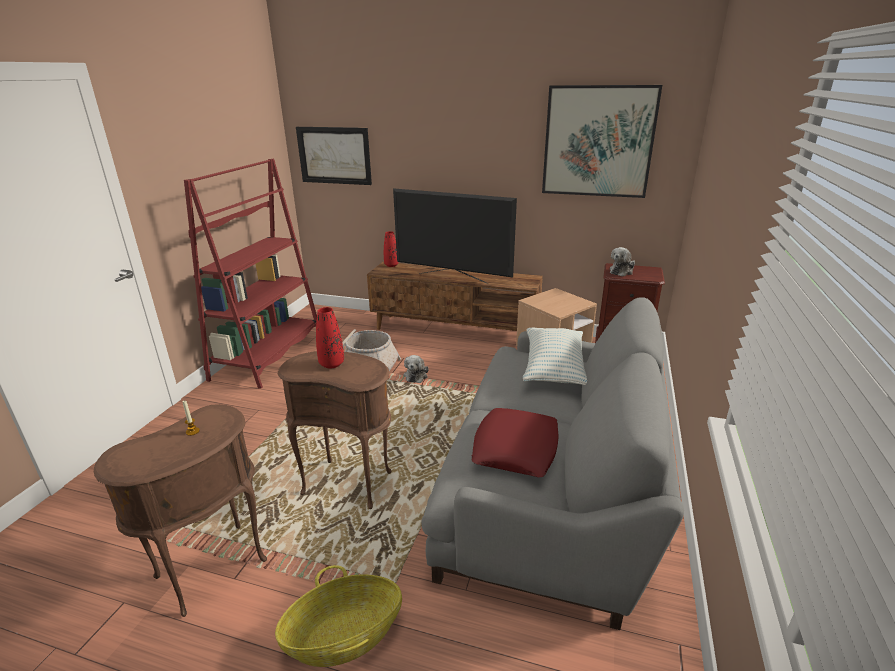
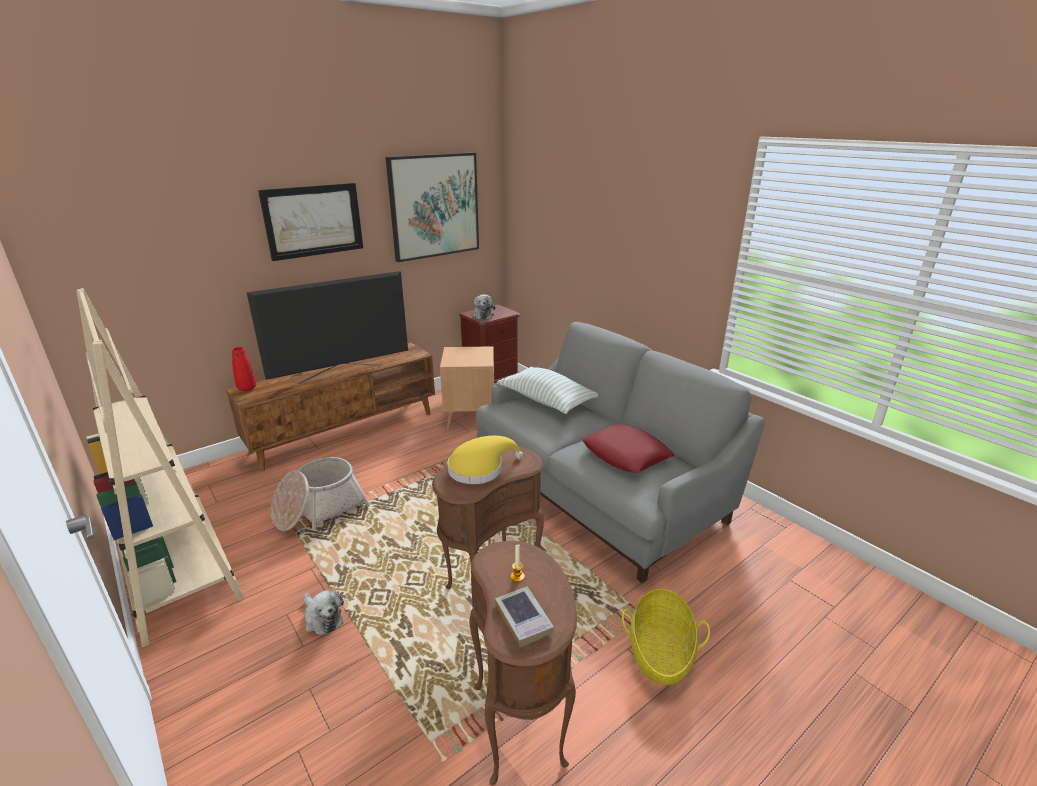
camera: 55 degrees left, 0 degrees up
red bookcase [184,159,317,389] -> beige bookcase [77,288,244,647]
picture [296,127,372,185] -> picture moved to [258,183,363,261]
red vase [316,307,344,368] -> yellow hat [447,436,523,484]
plush toy [404,355,429,383] -> plush toy moved to [304,590,344,635]
none -> book [495,586,554,647]

